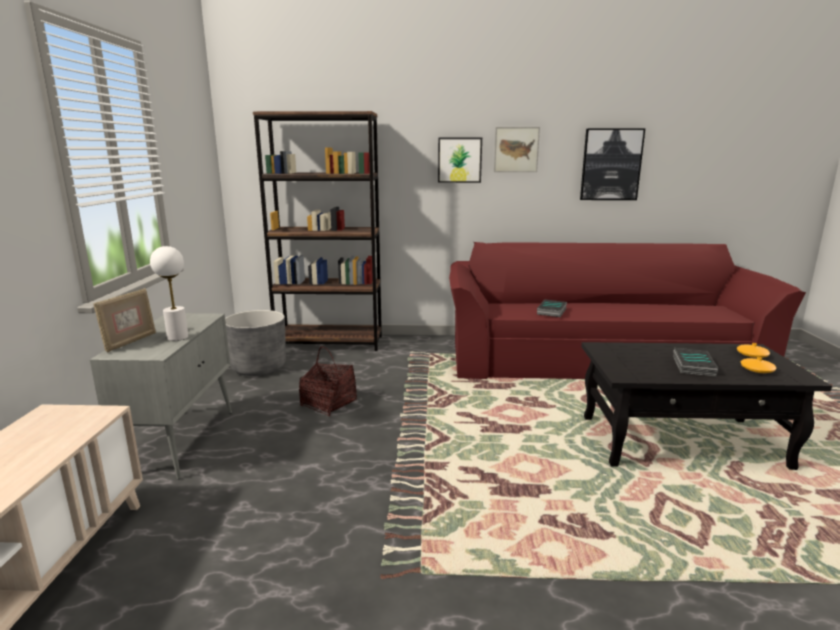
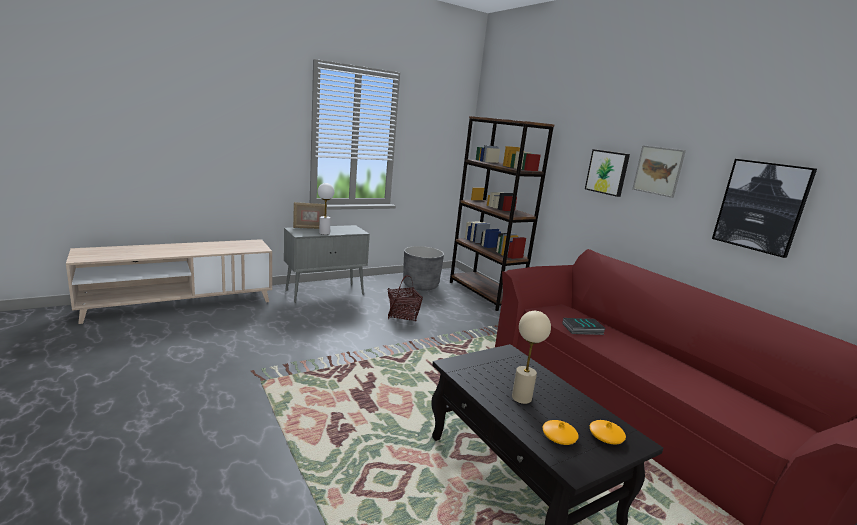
camera: 55 degrees right, 0 degrees up
book [673,348,718,377] -> beige table lamp [512,311,551,404]

